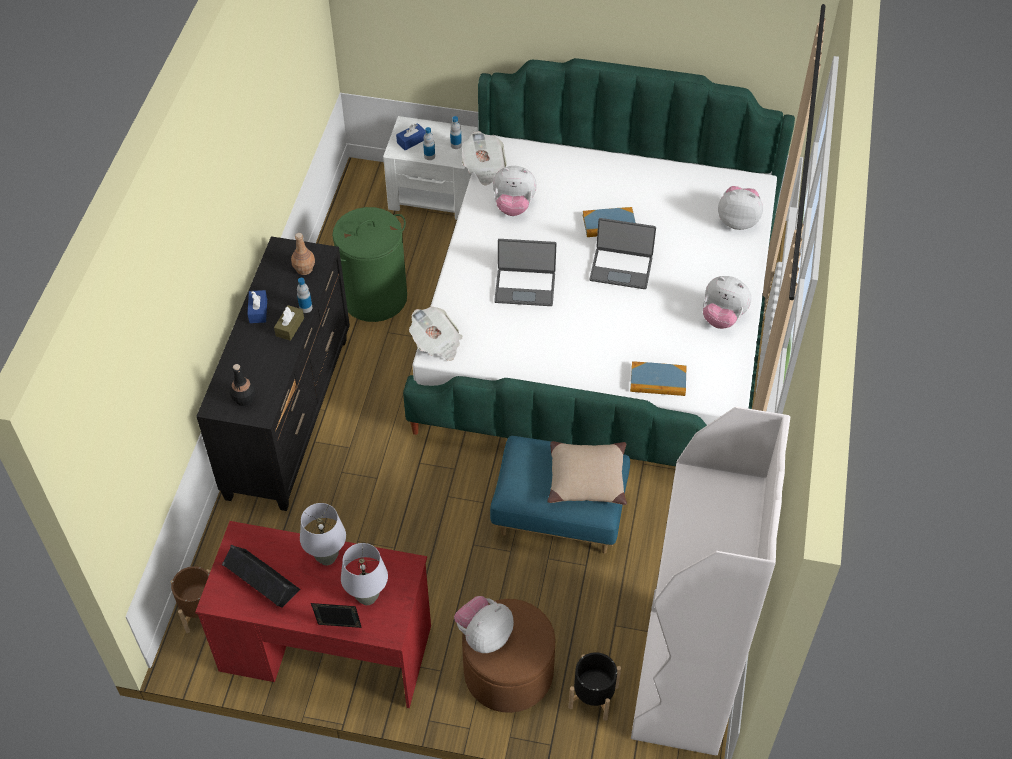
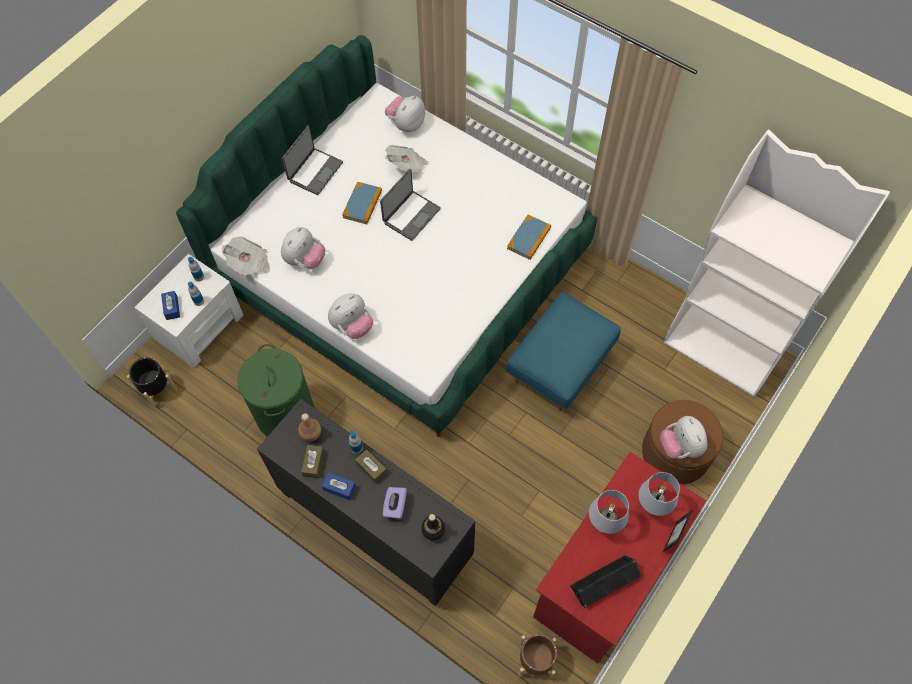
camera: 65 degrees left, 10 degrees up
newspaper [409,307,463,361] -> newspaper moved to [385,145,429,173]
laptop [494,239,557,306] -> laptop moved to [282,125,343,195]
beige pillow [547,441,627,505] -> none
black planter [568,652,621,721] -> black planter moved to [127,357,177,408]
plush toy [703,276,751,329] -> plush toy moved to [328,293,373,339]
none -> brown tissue box [301,445,324,478]
none -> purple tissue box [383,487,407,520]

